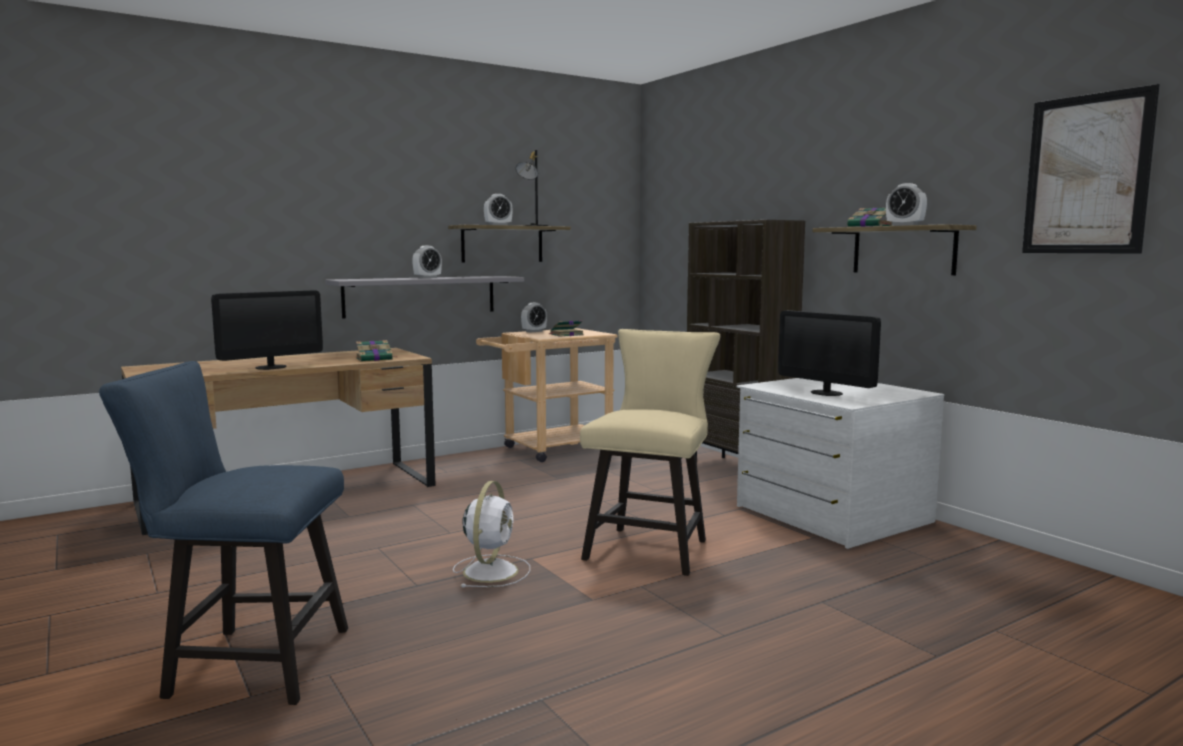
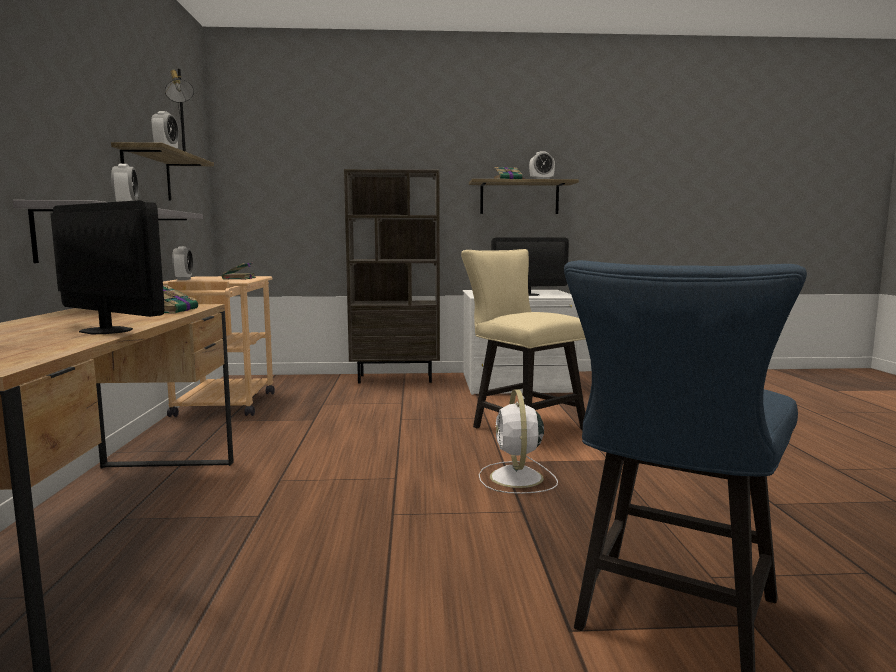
camera: 60 degrees left, 0 degrees up
monitor [211,290,323,370] -> monitor turned 45 degrees counterclockwise [50,200,164,334]
white fan [453,481,530,587] -> white fan turned 135 degrees counterclockwise [479,389,558,494]
picture [1022,84,1160,254] -> none

